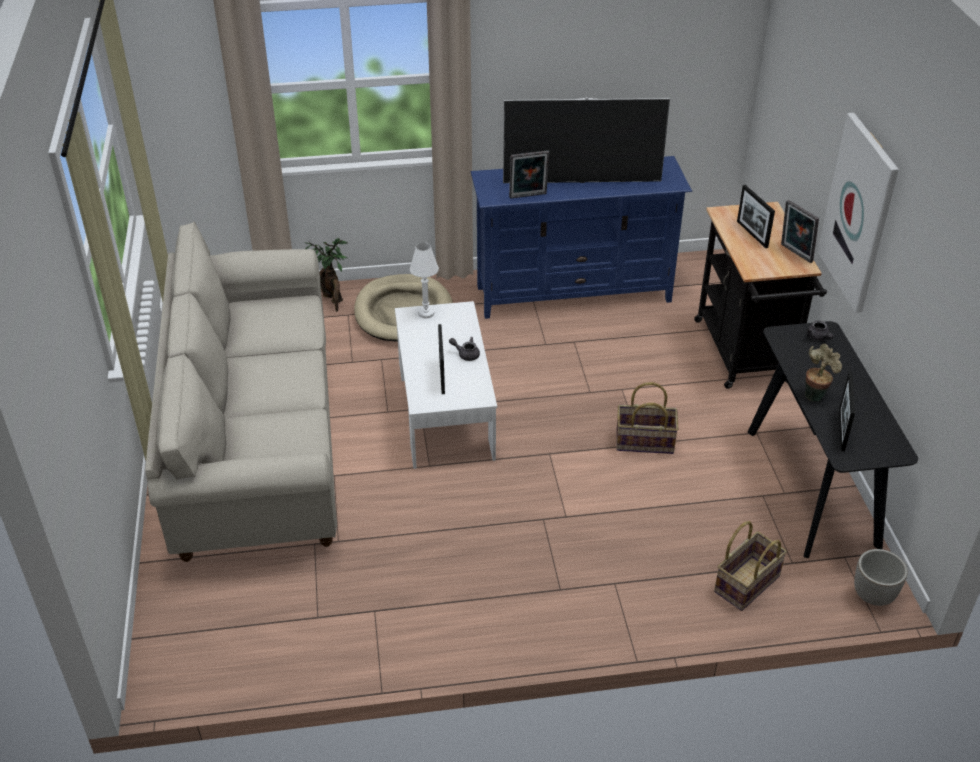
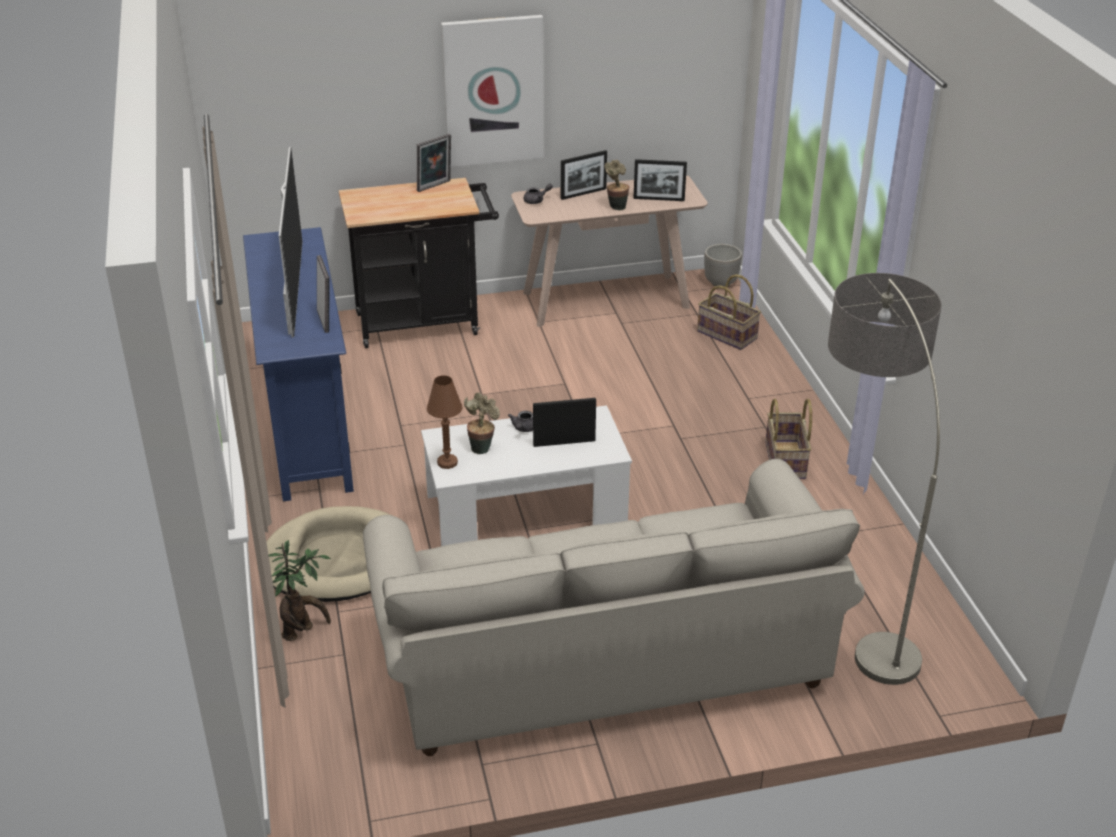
camera: 95 degrees left, 5 degrees down
white table lamp [410,242,439,319] -> brown table lamp [427,375,462,469]
basket [616,382,678,454] -> basket moved to [765,399,812,479]
picture frame [737,185,775,248] -> picture frame moved to [561,150,607,200]
black console table [748,321,918,558] -> beige console table [511,175,708,327]
none -> potted plant [464,392,500,454]
none -> floor lamp [828,273,942,685]

